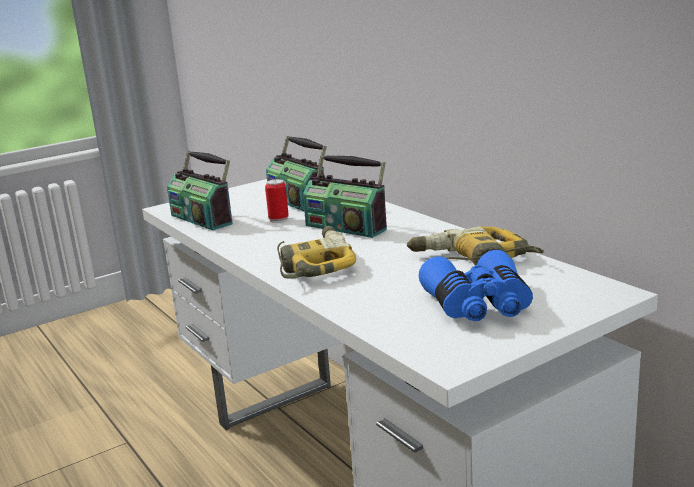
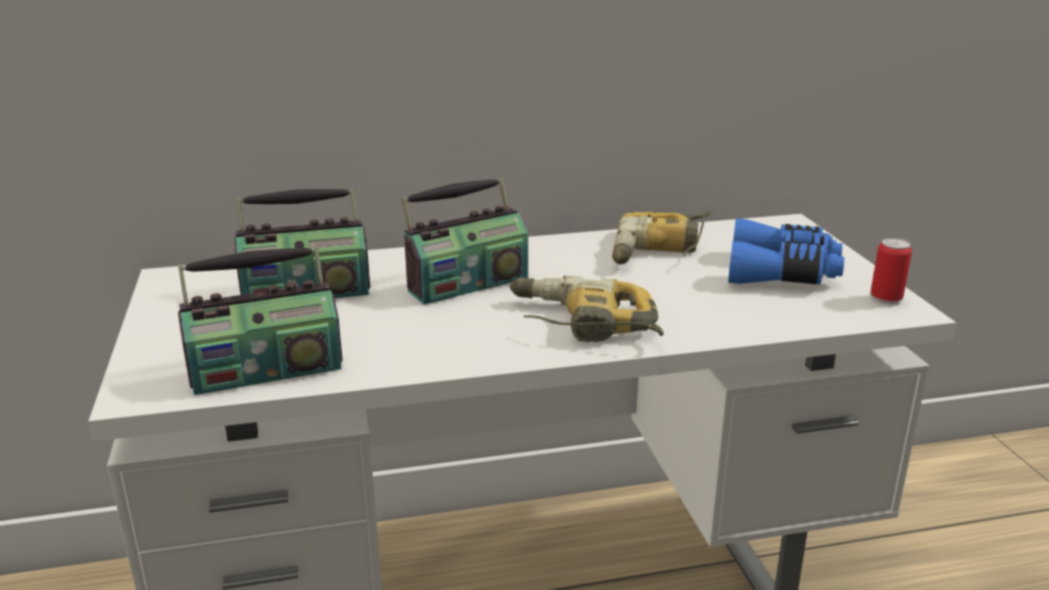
camera: 70 degrees left, 5 degrees up
can [265,179,289,223] -> can moved to [870,238,912,306]

